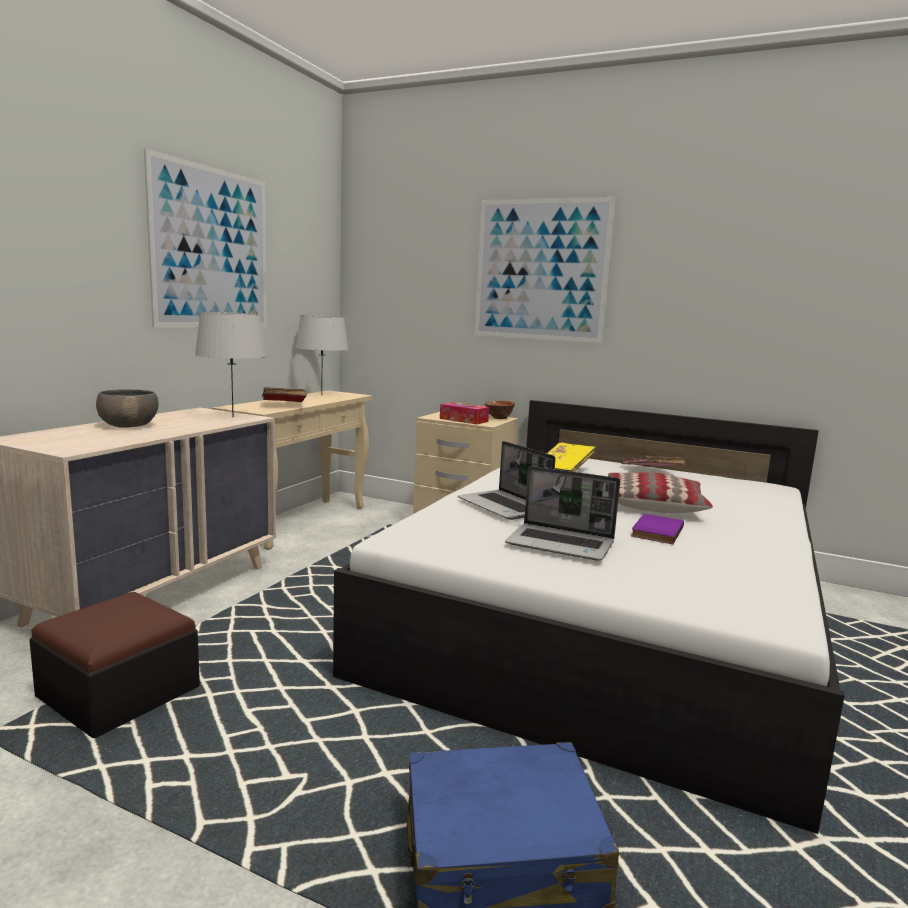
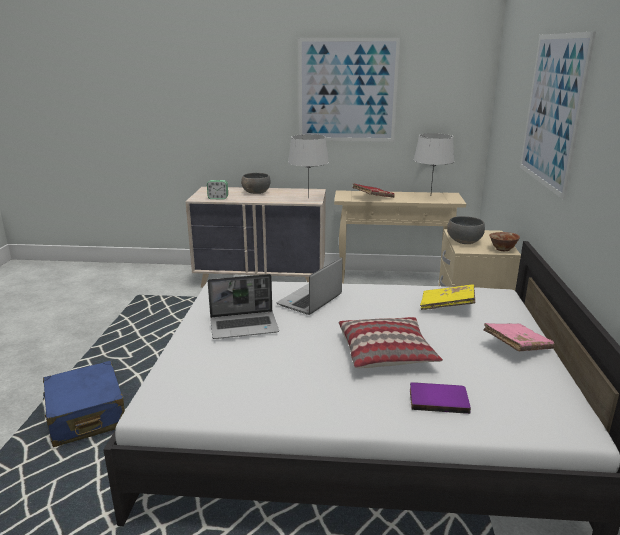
camera: 70 degrees right, 10 degrees up
ottoman [29,592,200,738] -> none
tissue box [440,402,489,425] -> grey bowl [447,216,485,244]
laptop [505,466,620,561] -> laptop turned 105 degrees counterclockwise [208,274,279,339]
purple book [631,514,684,544] -> purple book moved to [410,382,471,414]
none -> alarm clock [207,180,228,199]

